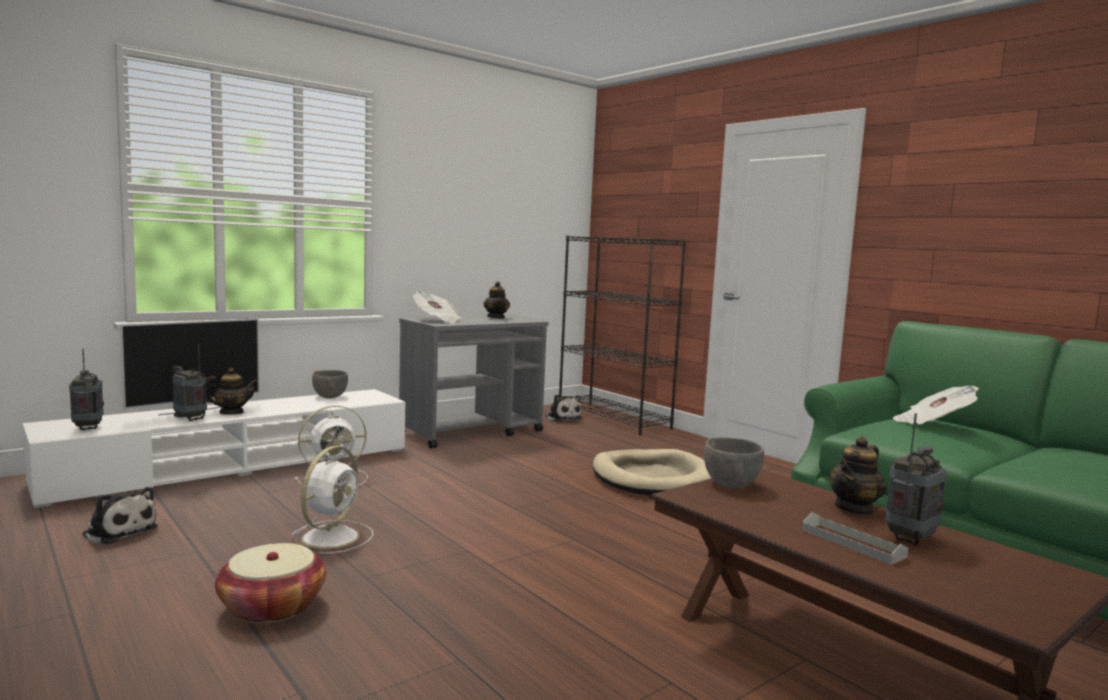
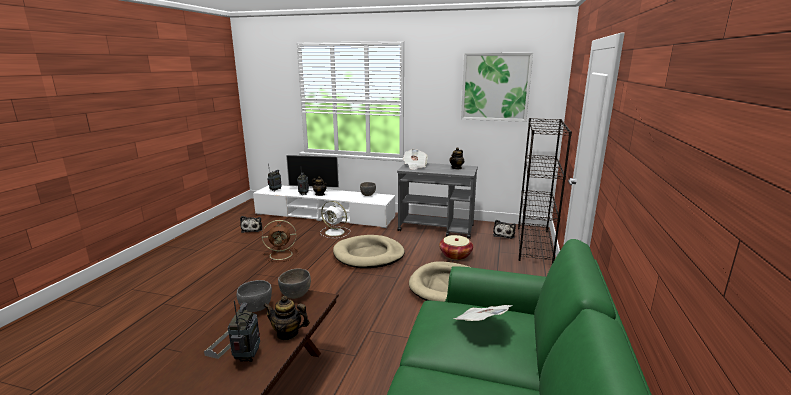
camera: 55 degrees right, 10 degrees up
basket [215,543,326,623] -> basket moved to [439,235,473,260]
white fan [292,446,373,554] -> brown fan [262,220,298,262]
radio [885,413,947,545] -> radio turned 105 degrees counterclockwise [228,300,260,362]
none -> grey bowl [237,280,272,312]
none -> beige dog bed [333,235,405,268]
none -> picture [461,53,533,122]

